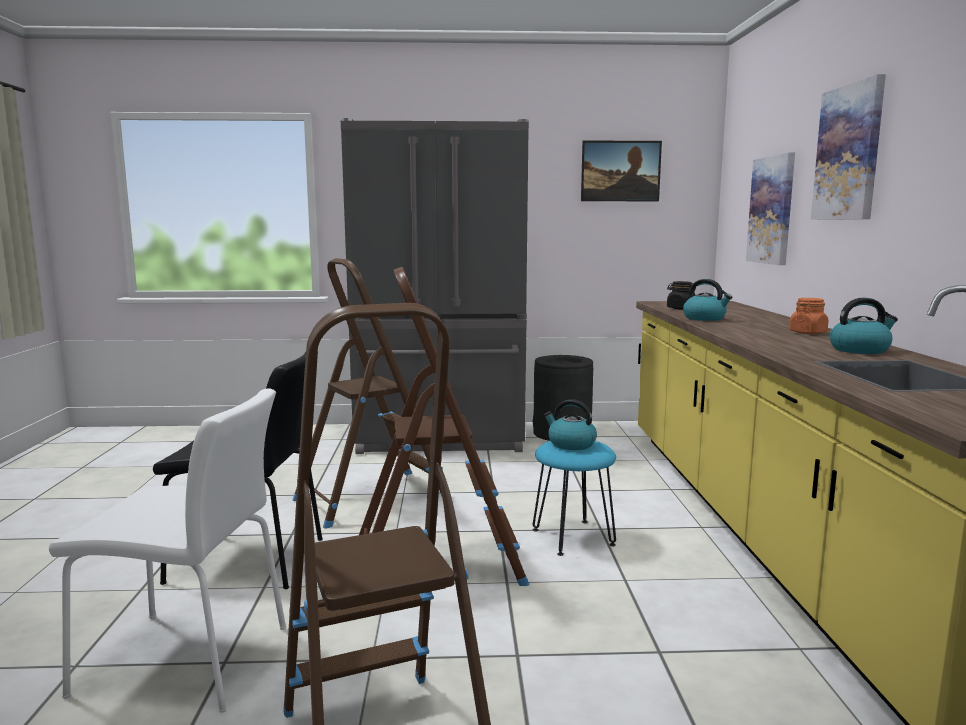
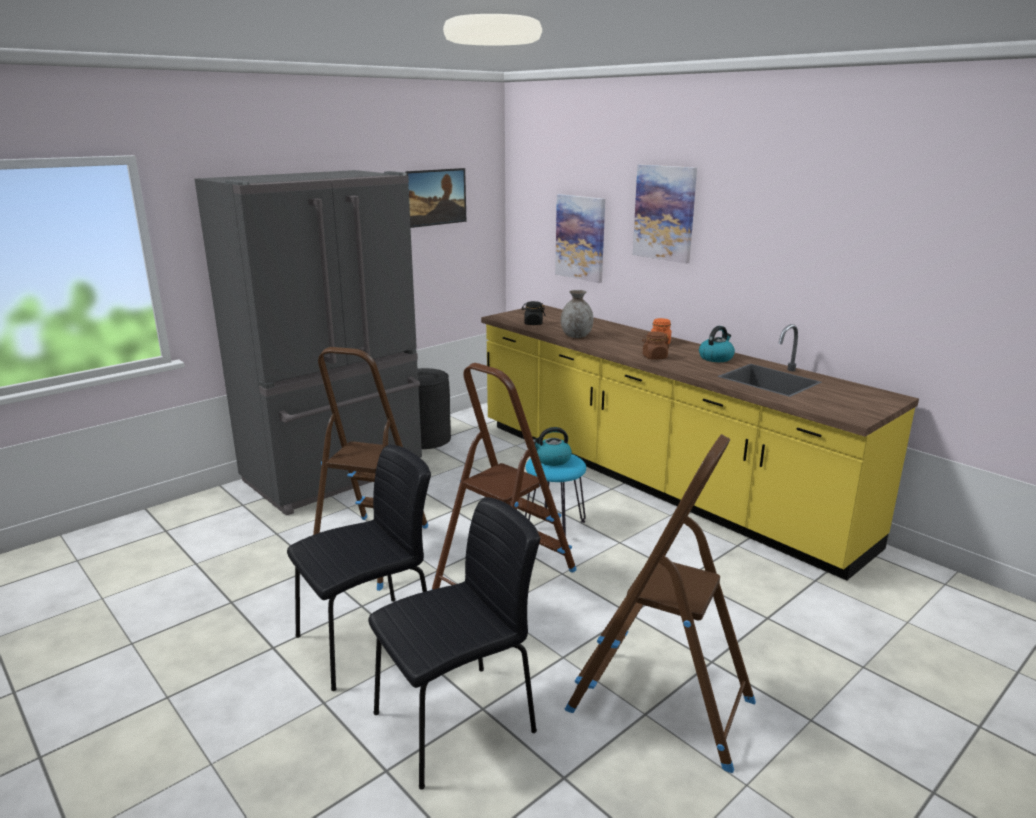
camera: 40 degrees left, 10 degrees up
white chair [49,388,286,713] -> black chair [368,497,540,790]
kettle [683,279,732,321] -> grey vase [561,290,593,338]
none -> brown jar [642,331,669,359]

